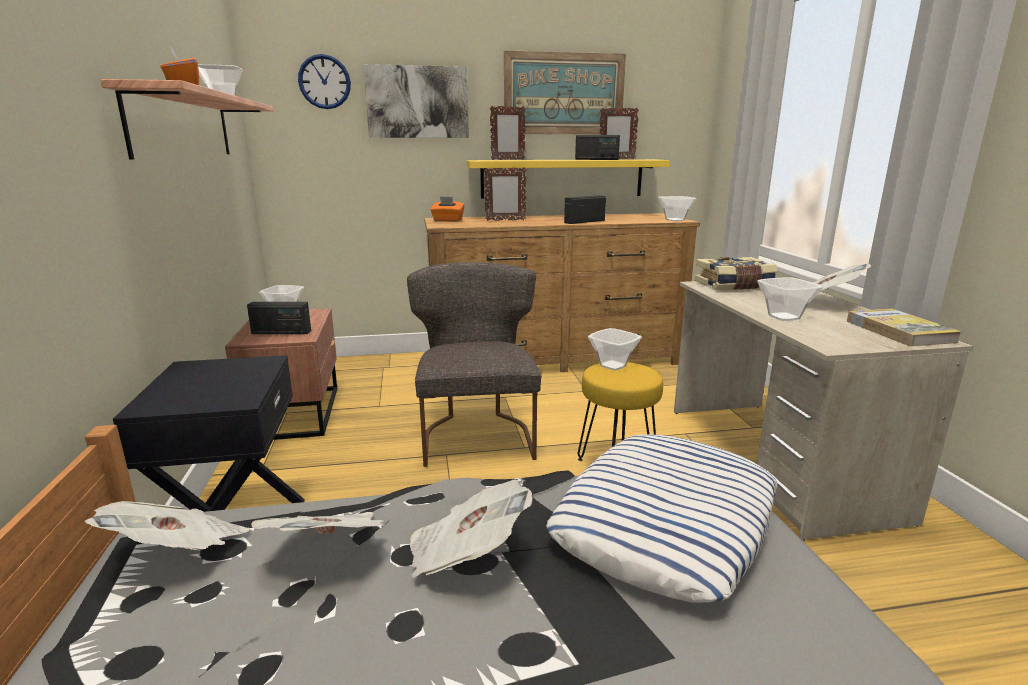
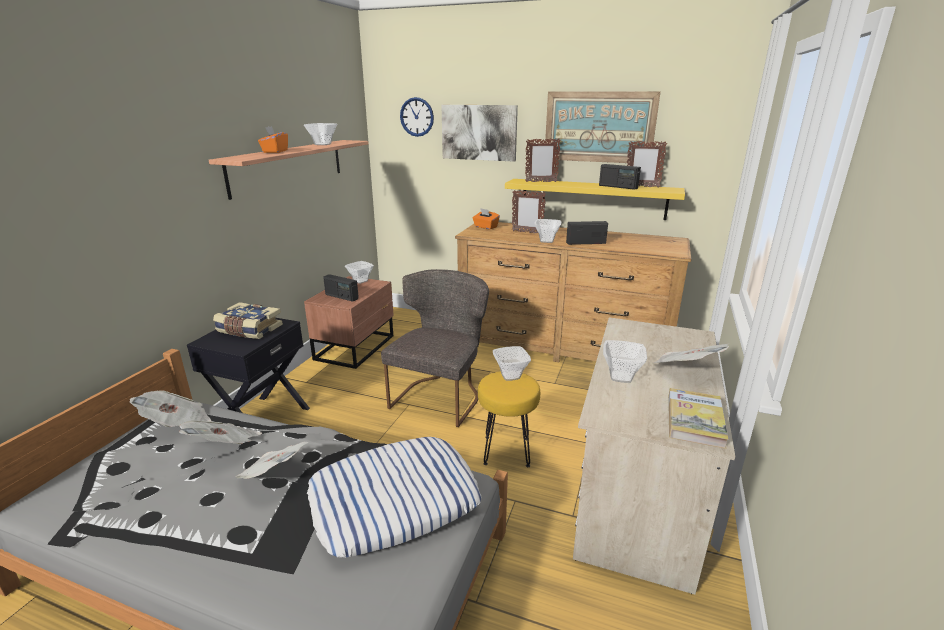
camera: 30 degrees right, 5 degrees up
bowl [658,196,696,221] -> bowl moved to [534,219,561,243]
book [694,257,778,290] -> book moved to [213,302,283,339]

